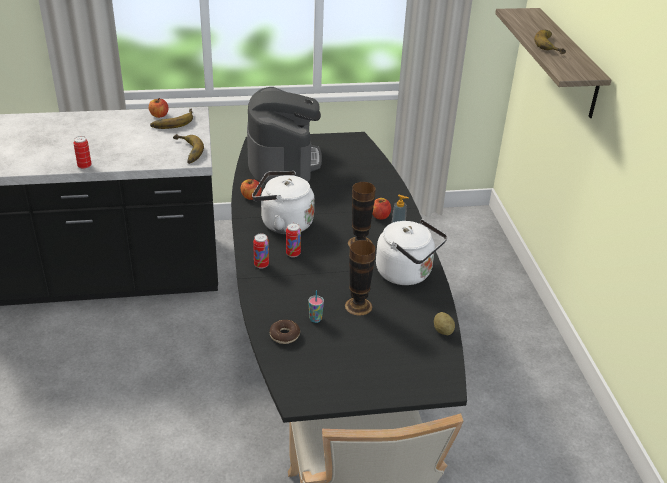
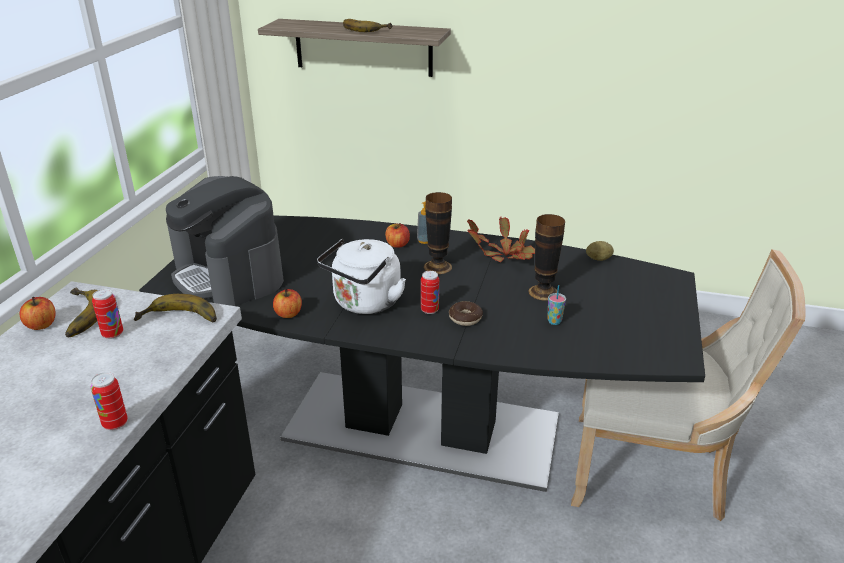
camera: 65 degrees left, 5 degrees down
coffee machine [247,87,322,183] -> coffee machine turned 150 degrees counterclockwise [166,176,284,306]
can [253,234,269,269] -> can moved to [92,289,123,339]
donut [270,320,300,344] -> donut moved to [449,301,483,326]
white kettle [376,219,447,285] -> potted plant [467,216,535,263]

